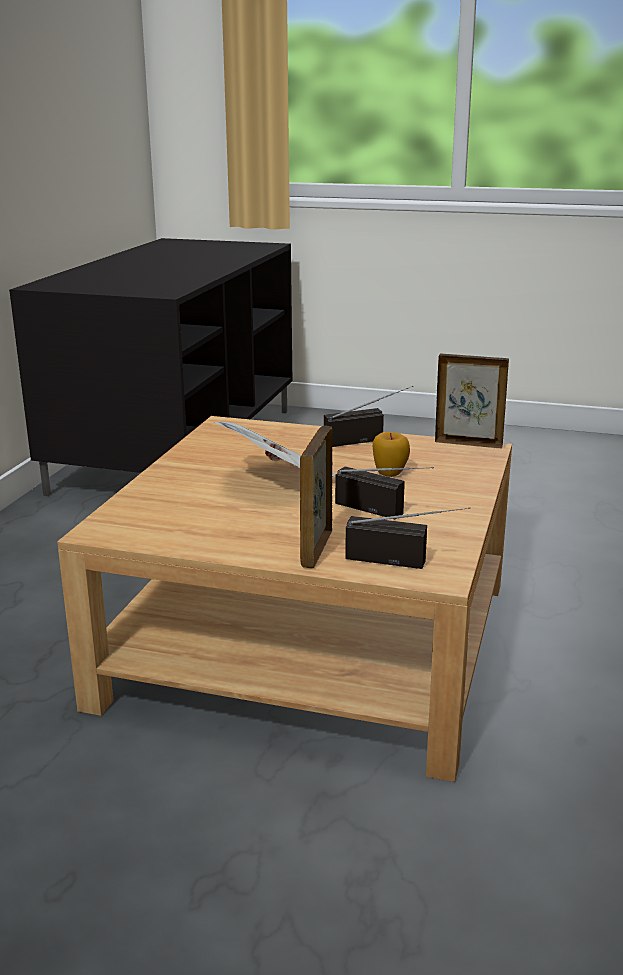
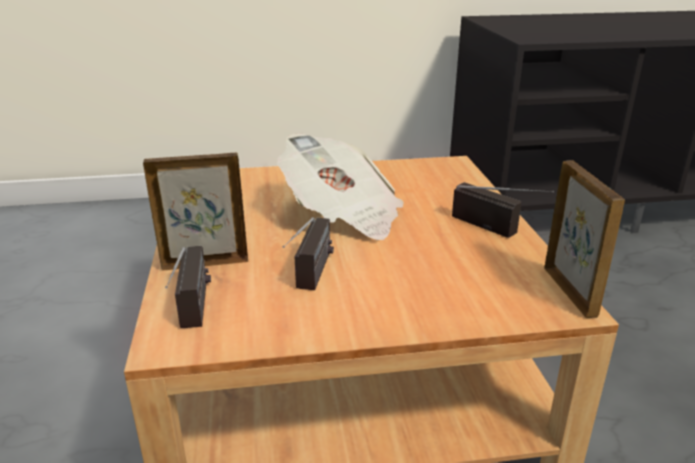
camera: 65 degrees right, 5 degrees up
apple [373,432,410,477] -> none

